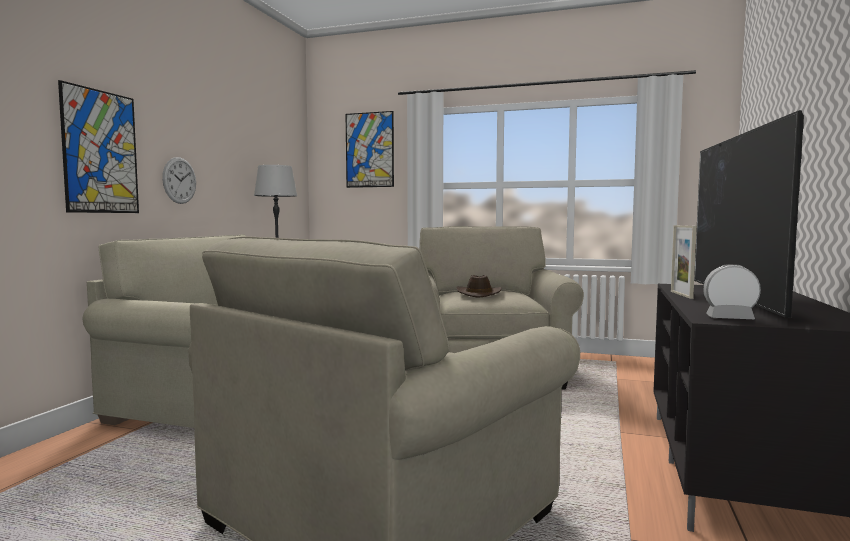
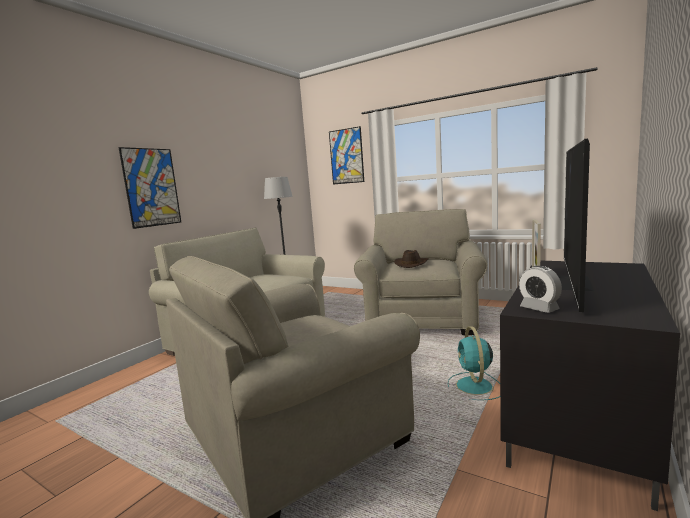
camera: 15 degrees right, 5 degrees up
wall clock [162,157,196,204] -> none
alarm clock [703,264,761,319] -> alarm clock turned 150 degrees counterclockwise [519,266,562,313]
none -> turquoise fan [448,326,500,400]

